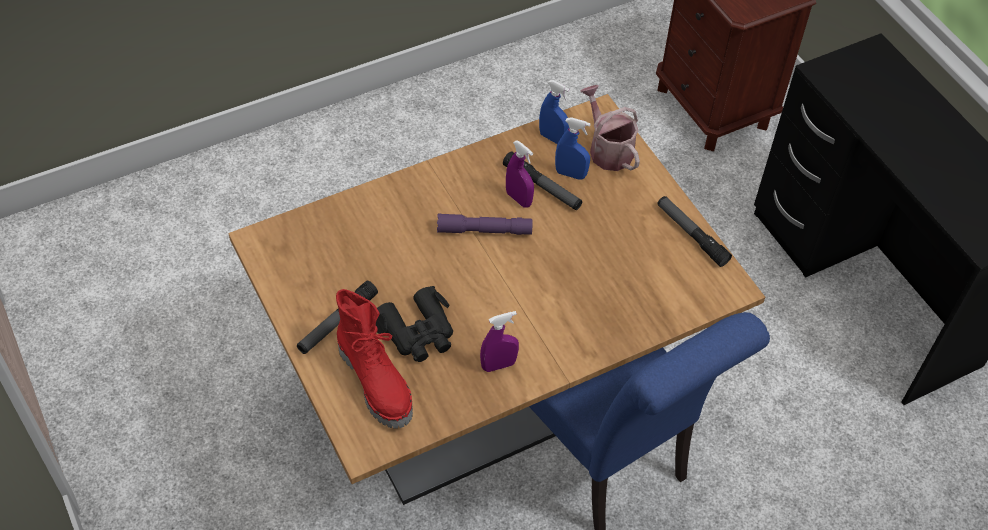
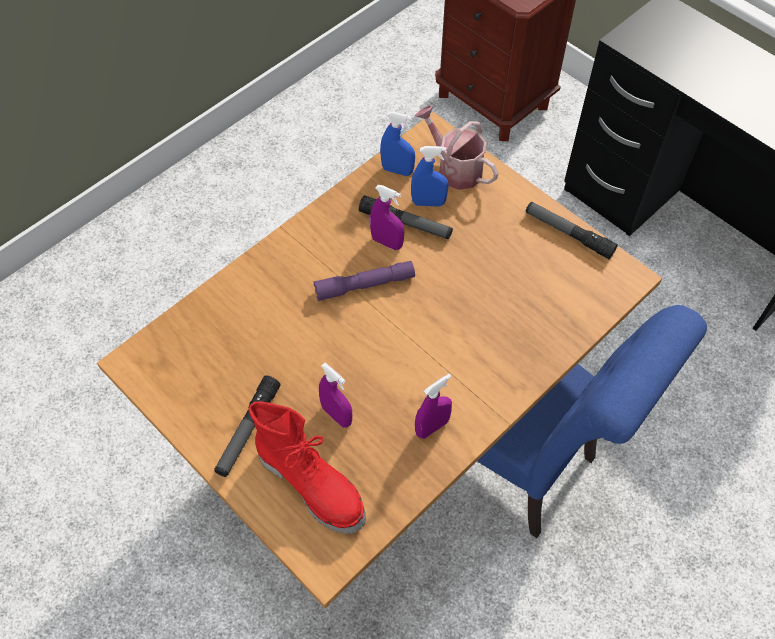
camera: 15 degrees left, 5 degrees up
black binoculars [376,286,453,362] -> purple spray bottle [319,363,352,428]

